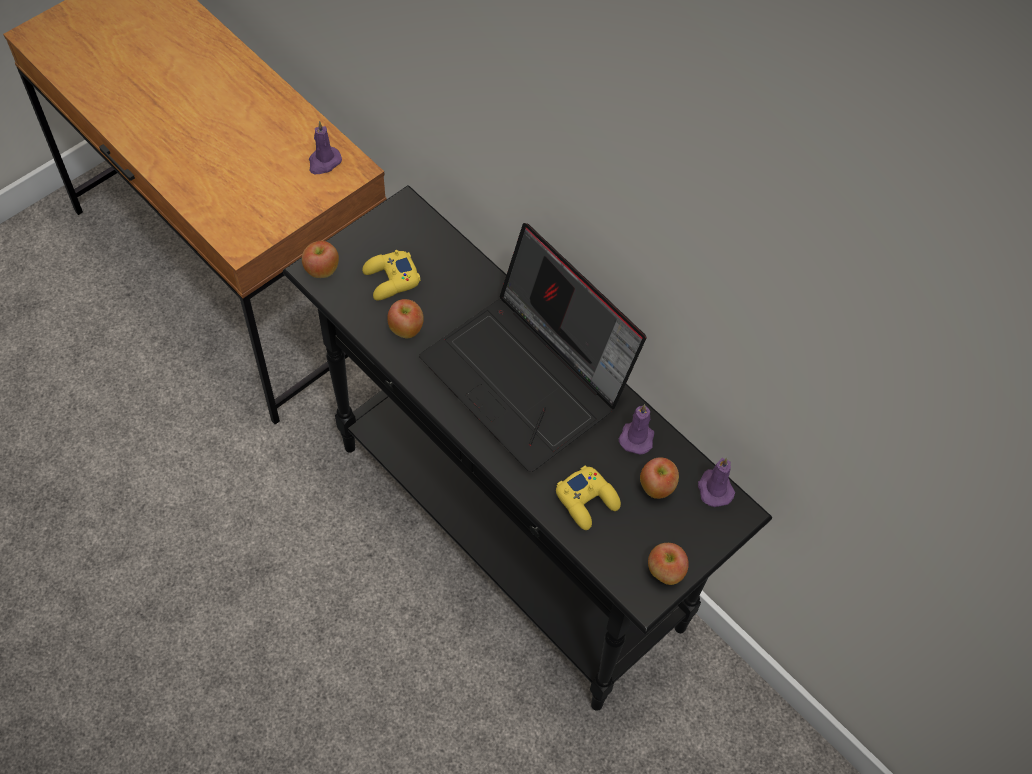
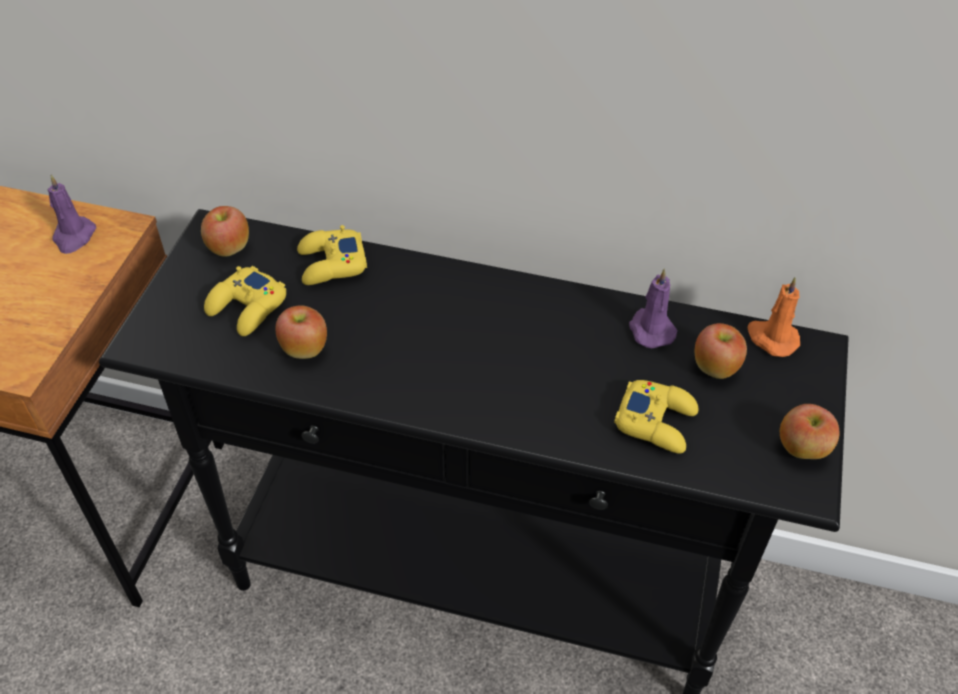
camera: 30 degrees left, 10 degrees down
apple [302,241,339,278] -> apple moved to [201,206,249,257]
laptop [419,223,646,472] -> none
purple candle [698,458,735,507] -> orange candle [747,277,800,357]
none -> yellow game controller [297,225,367,285]

